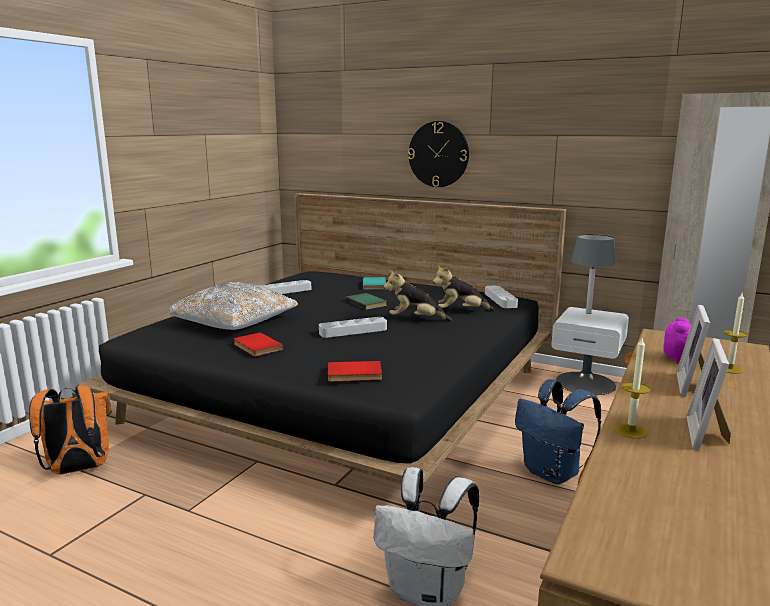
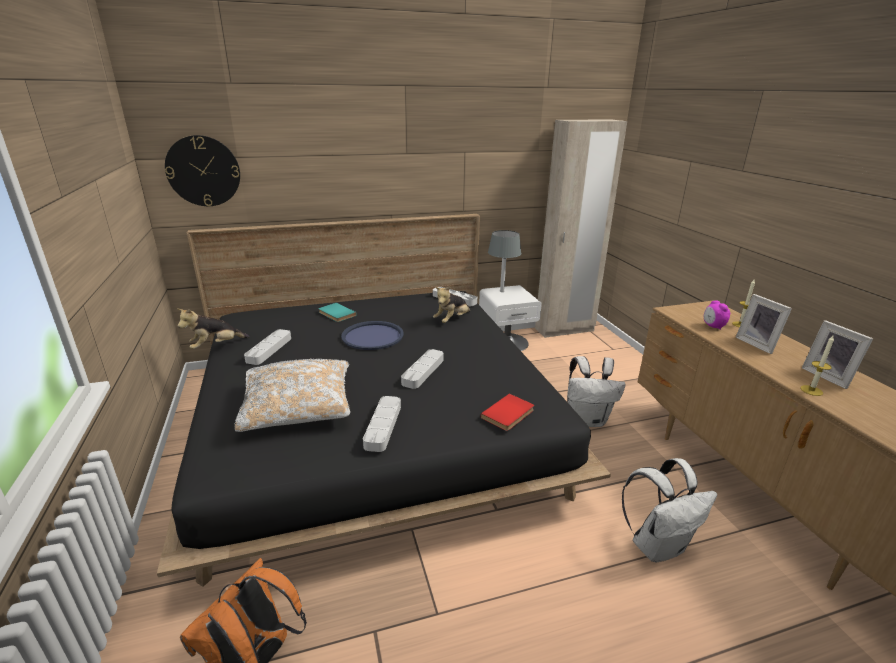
camera: 45 degrees left, 10 degrees up
red book [233,332,283,357] -> grey tray [363,396,401,452]
green book [346,293,387,310] -> blue tray [341,321,404,350]
plush toy [383,270,452,321] -> plush toy moved to [177,309,249,349]
wall clock [408,121,469,187] -> wall clock moved to [165,135,240,206]
blue backpack [515,379,601,484] -> white backpack [567,356,626,427]

